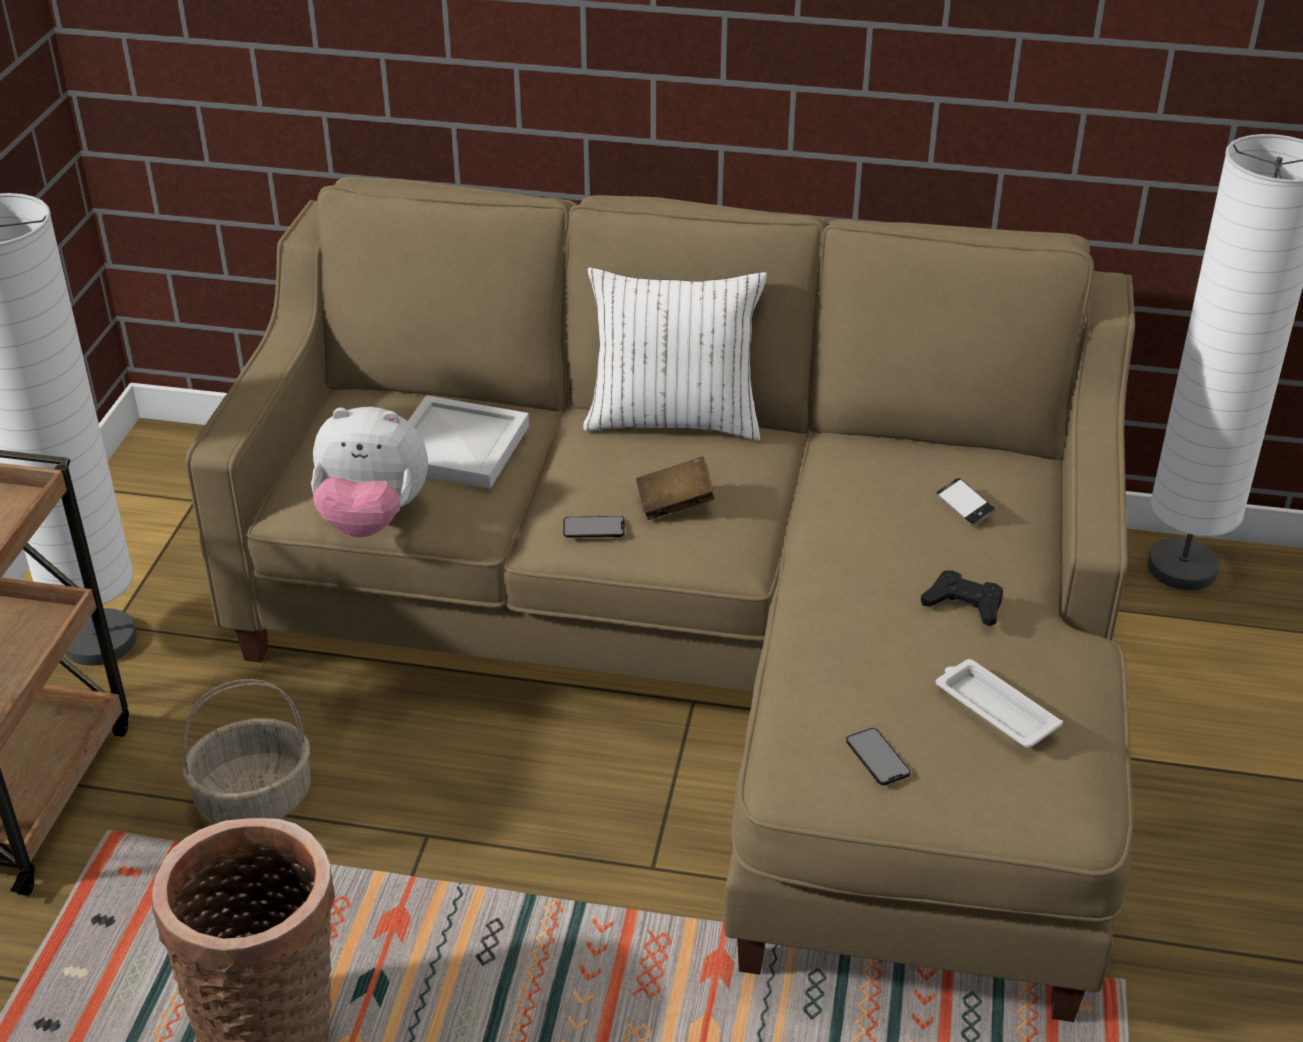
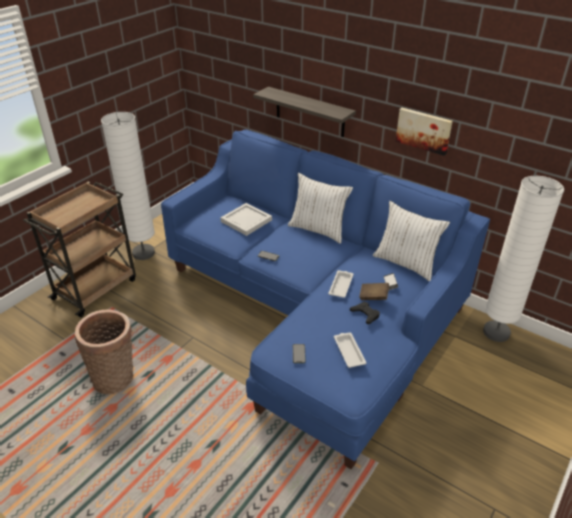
camera: 25 degrees right, 0 degrees up
basket [183,679,311,824] -> none
beige sofa [185,177,1135,1022] -> blue sofa [161,130,490,469]
plush toy [311,407,428,537] -> none
brown book [636,456,715,520] -> brown book moved to [359,283,389,300]
none -> shelf [253,87,356,137]
none -> white tray [328,270,353,298]
none -> white pillow [373,201,450,281]
none -> picture [396,108,453,156]

